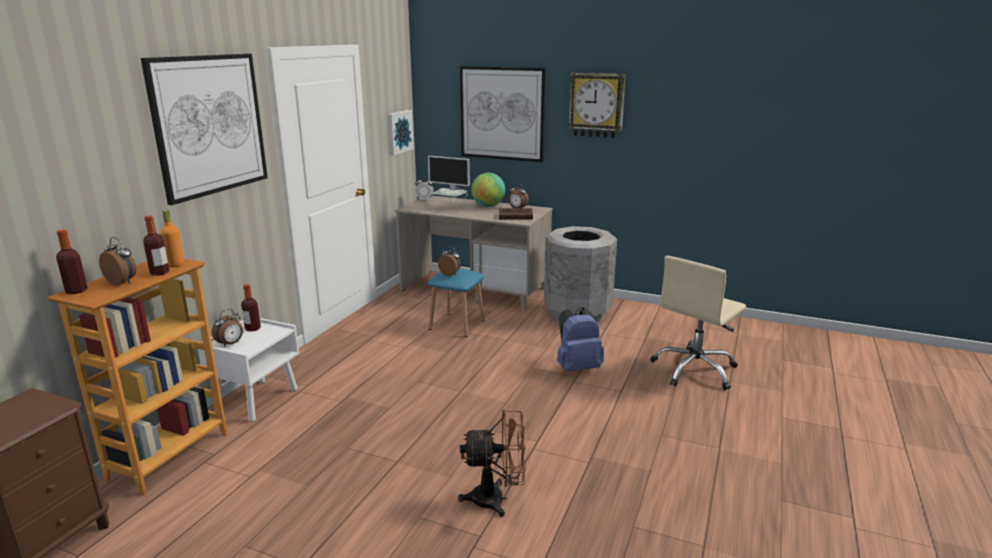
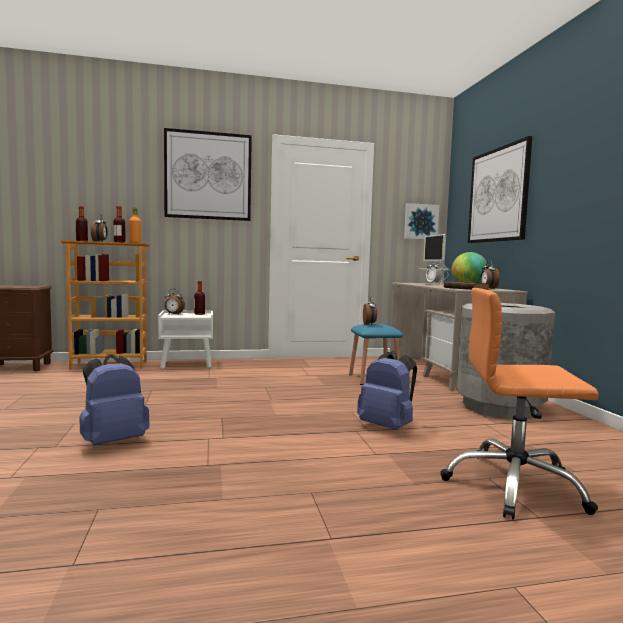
camera: 55 degrees right, 15 degrees down
brown fan [458,409,526,517] -> blue backpack [79,354,150,445]
wall clock [568,73,626,138] -> none
beige office chair [650,256,746,390] -> orange office chair [440,288,599,520]

